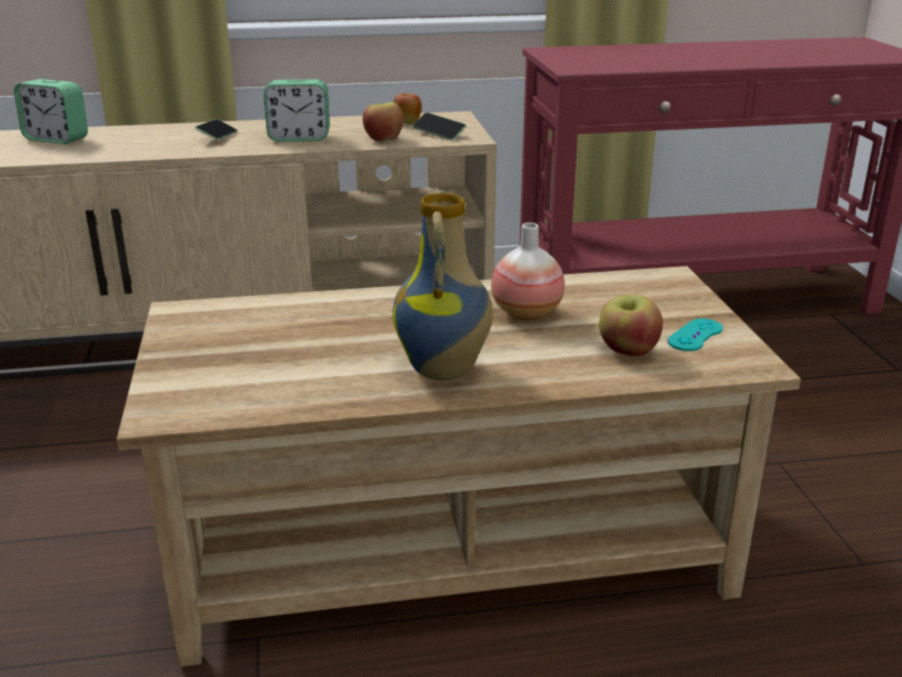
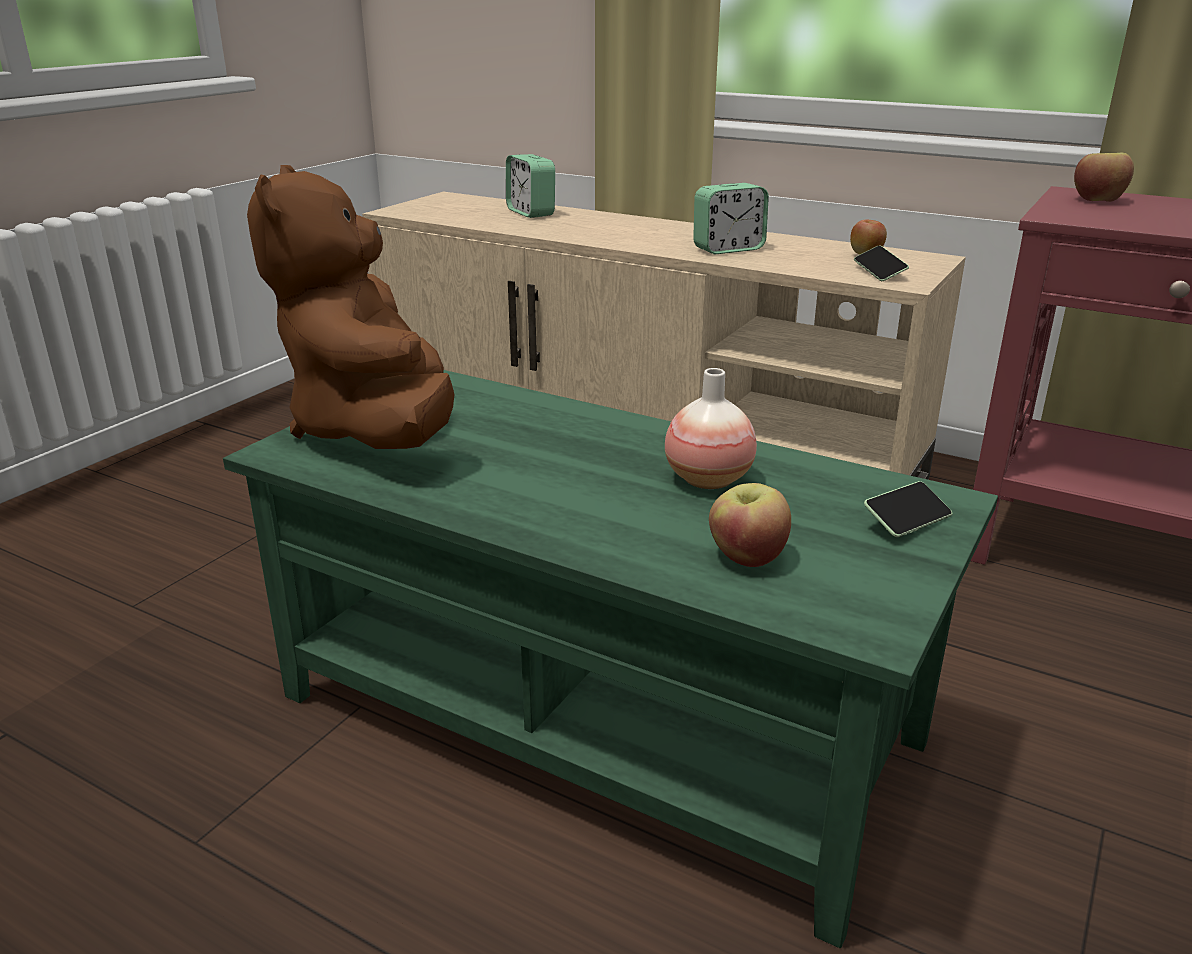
camera: 40 degrees right, 0 degrees up
beige coffee table [116,266,801,667] -> green coffee table [223,370,998,948]
phone [195,119,238,140] -> phone moved to [864,481,953,537]
alarm clock [264,79,330,141] -> alarm clock turned 60 degrees counterclockwise [693,183,769,254]
apple [363,102,403,141] -> apple moved to [1074,152,1134,202]
vase [393,190,493,380] -> none
turquoise game controller [668,318,723,351] -> none
none -> brown plush toy [247,165,455,449]

